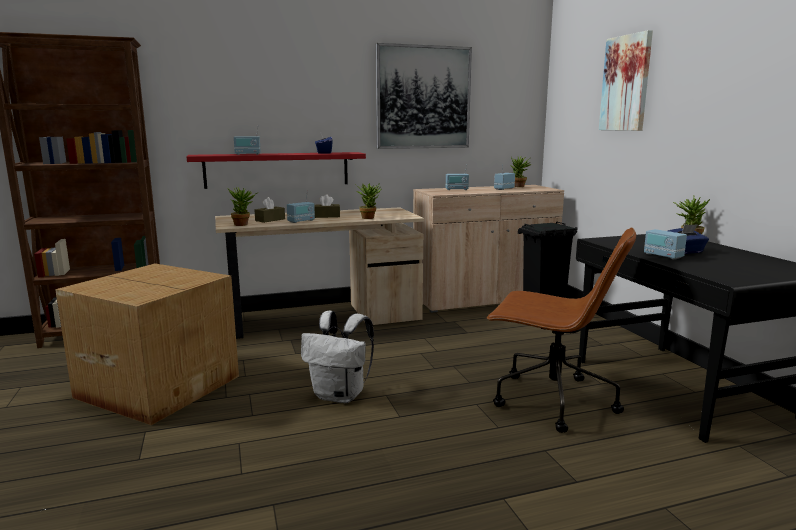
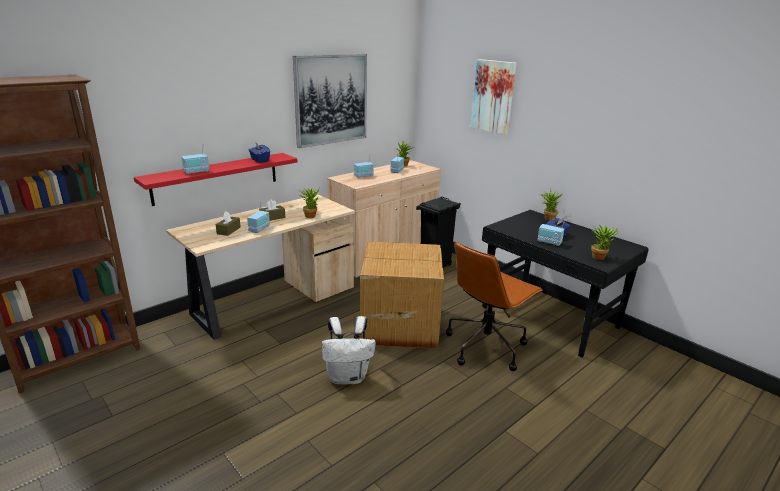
camera: 25 degrees left, 10 degrees up
cardboard box [55,264,239,425] -> cardboard box moved to [360,241,444,349]
potted plant [228,187,257,226] -> potted plant moved to [591,225,618,260]
brown office chair [486,227,636,433] -> brown office chair turned 135 degrees clockwise [446,241,543,371]

